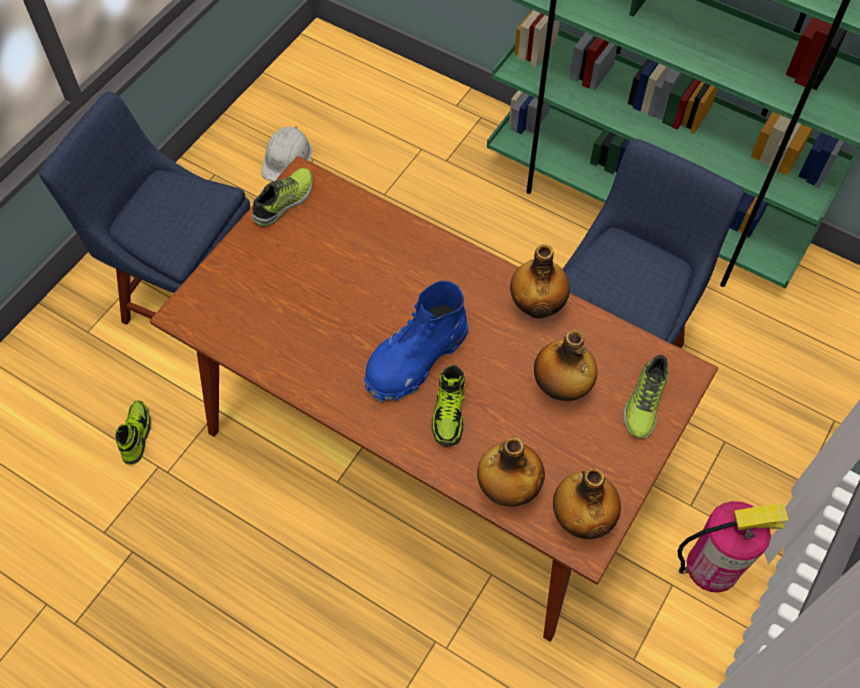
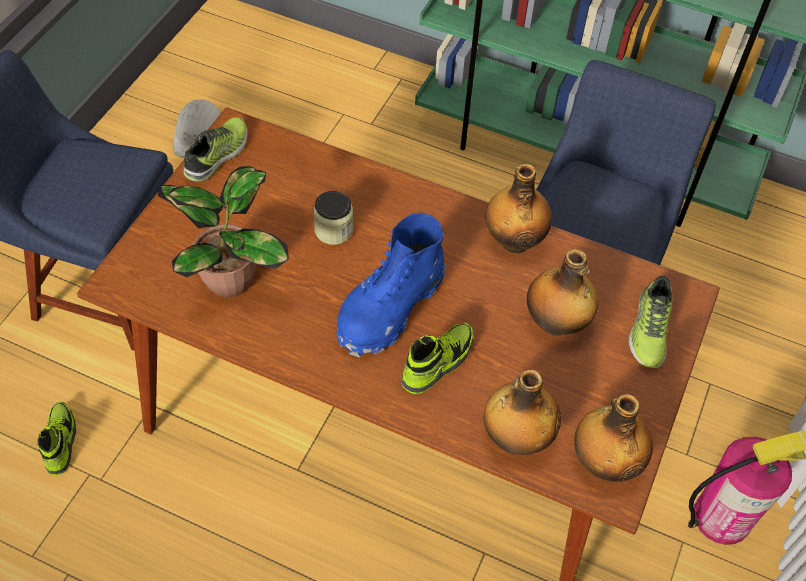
camera: 10 degrees left, 5 degrees down
shoe [432,365,465,446] -> shoe turned 135 degrees counterclockwise [401,323,473,394]
none -> potted plant [158,166,289,297]
none -> jar [314,191,353,245]

